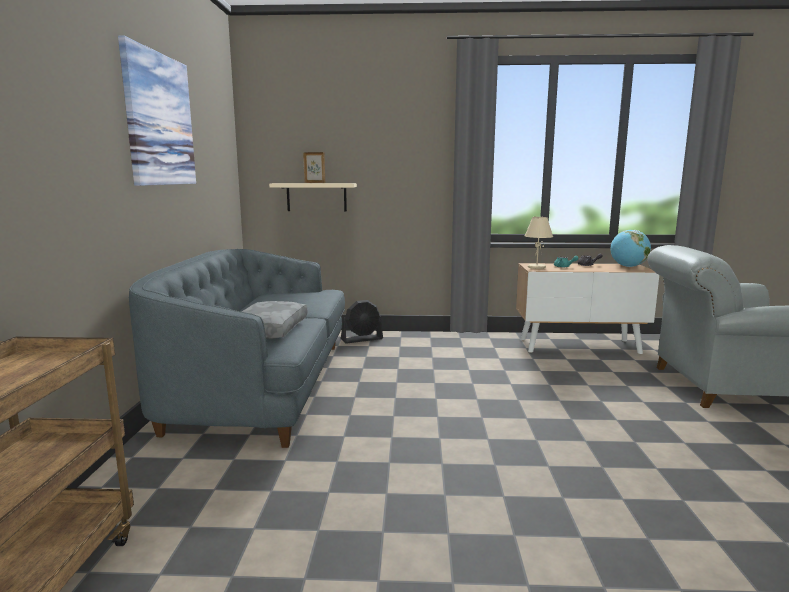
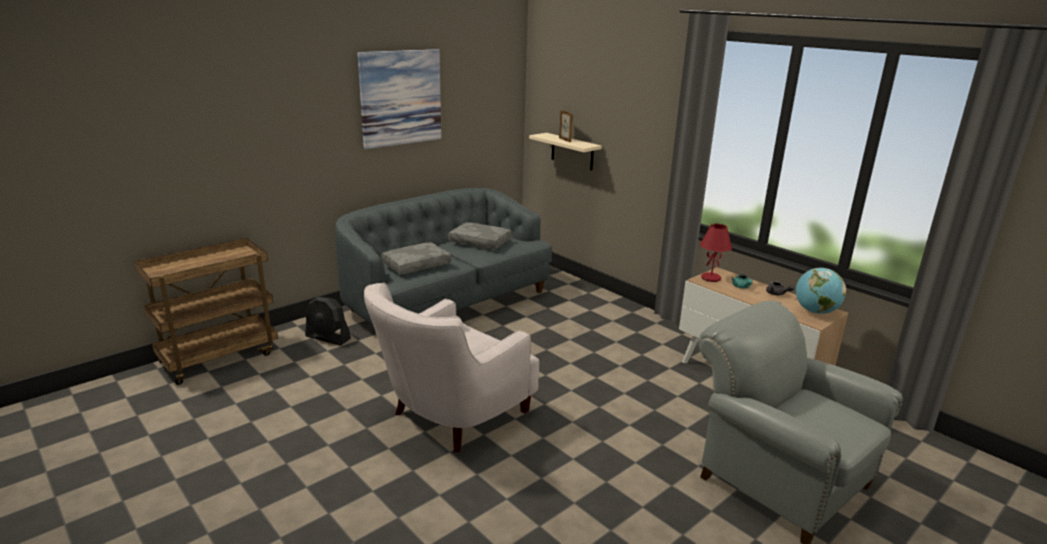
camera: 45 degrees right, 10 degrees up
black fan [341,300,383,344] -> black fan moved to [305,297,351,345]
beige table lamp [525,217,553,269] -> red table lamp [700,224,732,282]
none -> white armchair [364,283,539,452]
none -> grey pillow [448,223,511,249]

